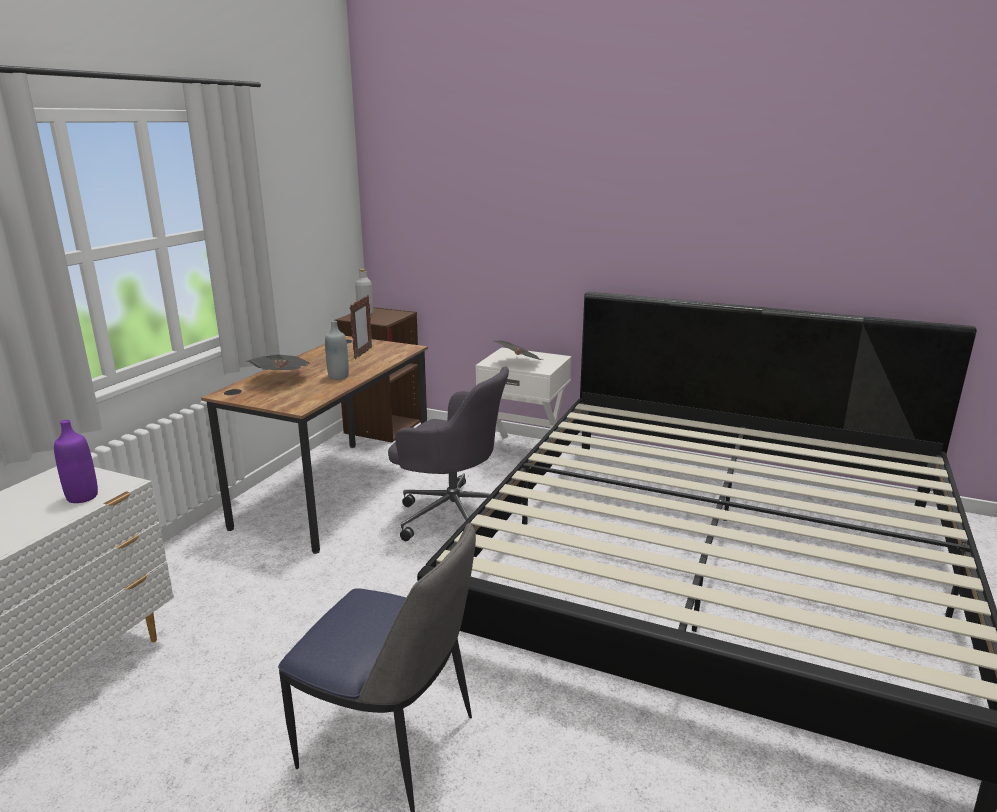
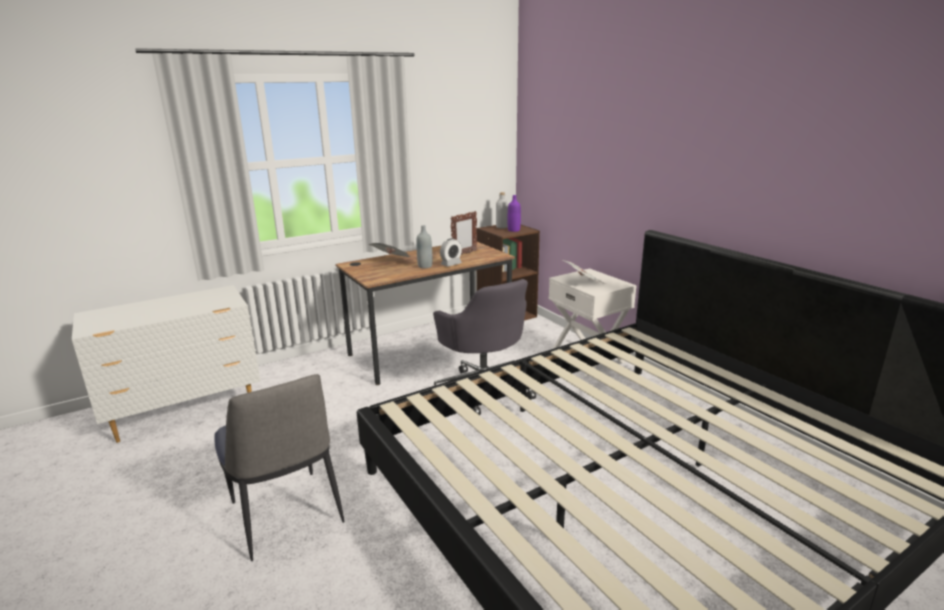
camera: 35 degrees right, 0 degrees up
purple bottle [54,420,98,503] -> purple bottle moved to [508,195,521,232]
none -> alarm clock [440,238,462,267]

